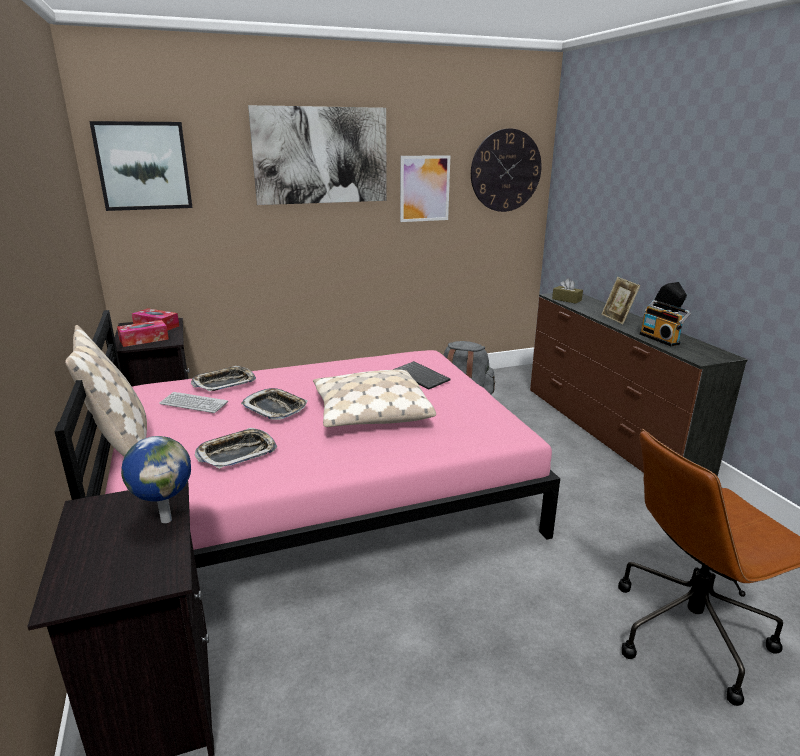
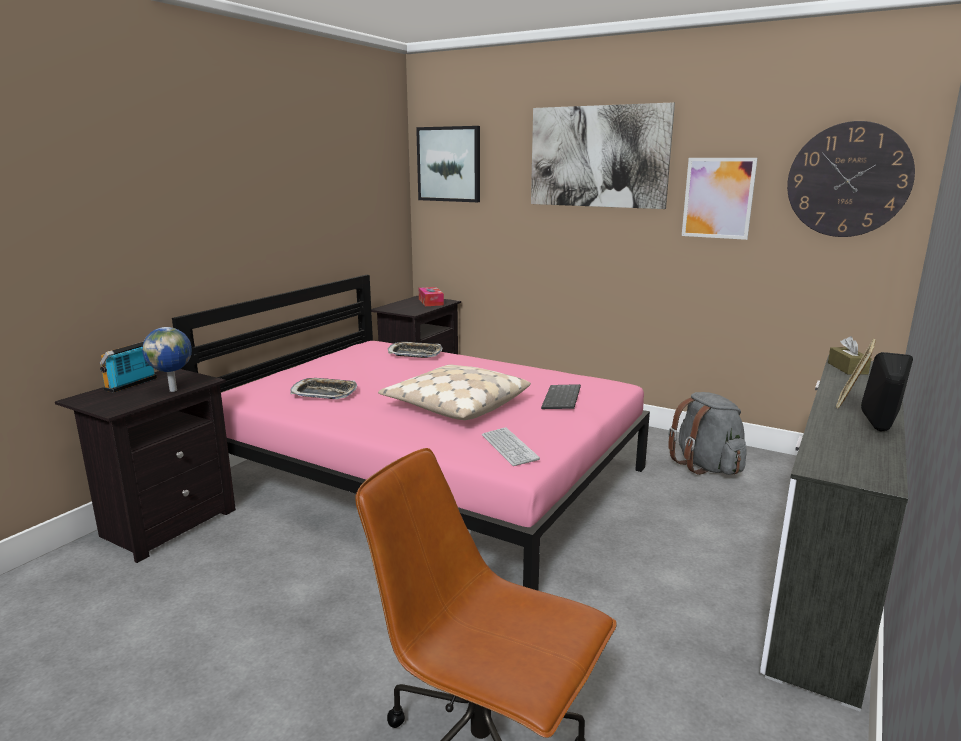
camera: 50 degrees right, 5 degrees down
beige pillow [65,325,147,457] -> none
tissue box [117,320,169,347] -> none
keyboard [159,392,228,413] -> keyboard moved to [482,427,540,466]
tray [241,388,308,420] -> none
brown dresser [530,293,748,477] -> white dresser [760,355,908,712]
radio [639,300,691,346] -> radio moved to [100,342,157,393]

